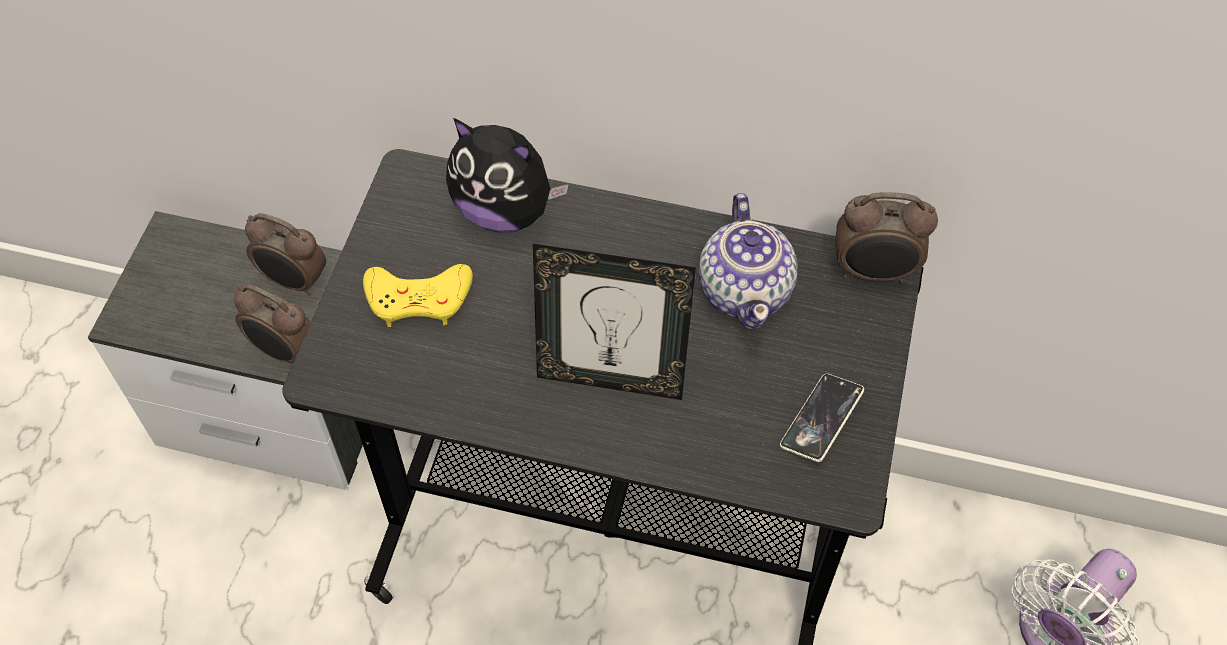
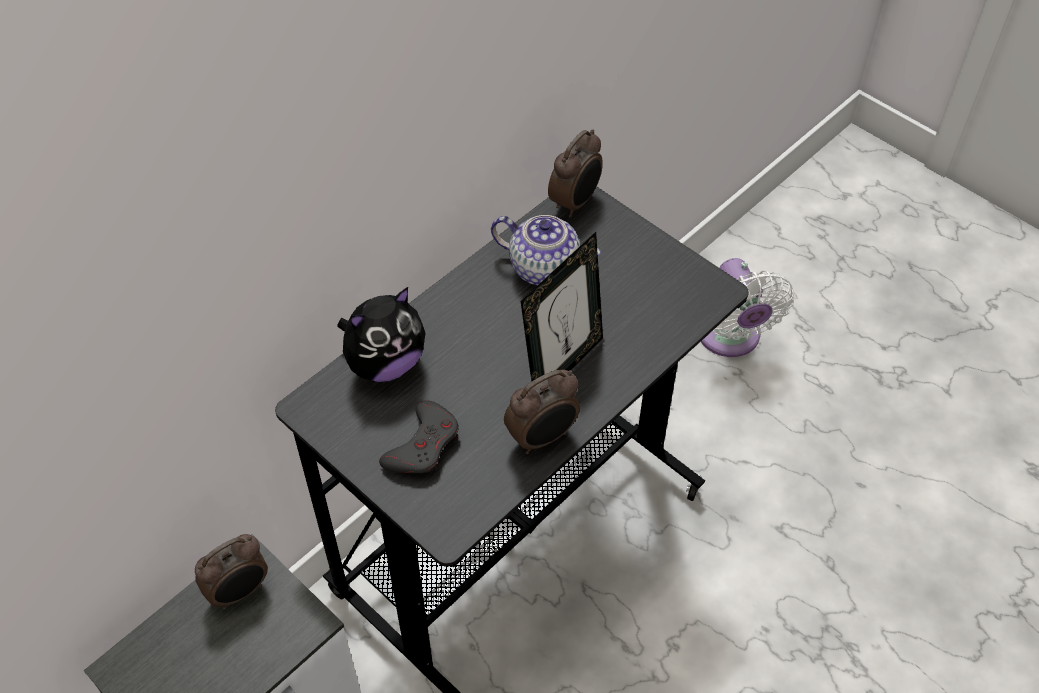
camera: 60 degrees left, 5 degrees down
alarm clock [234,283,311,363] -> alarm clock moved to [504,370,580,454]
yellow game controller [363,264,473,327] -> grey game controller [379,400,459,473]
phone [780,374,864,462] -> none

